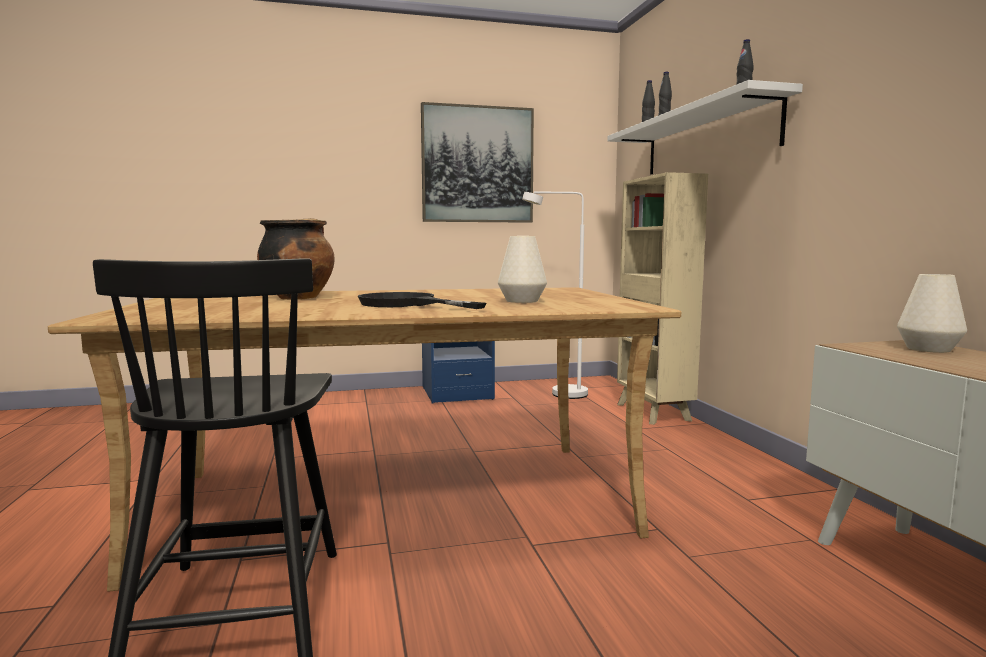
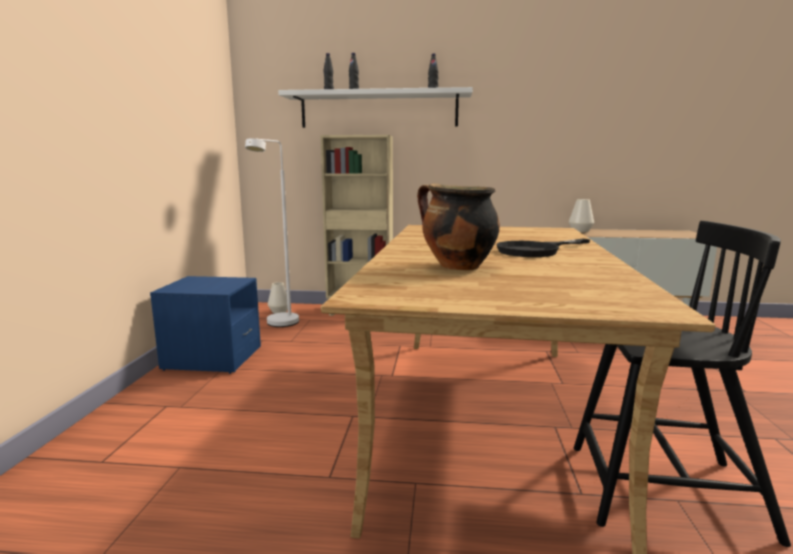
camera: 70 degrees left, 5 degrees up
picture [421,102,534,223] -> none
white vase [498,236,547,303] -> white vase moved to [268,282,288,313]

